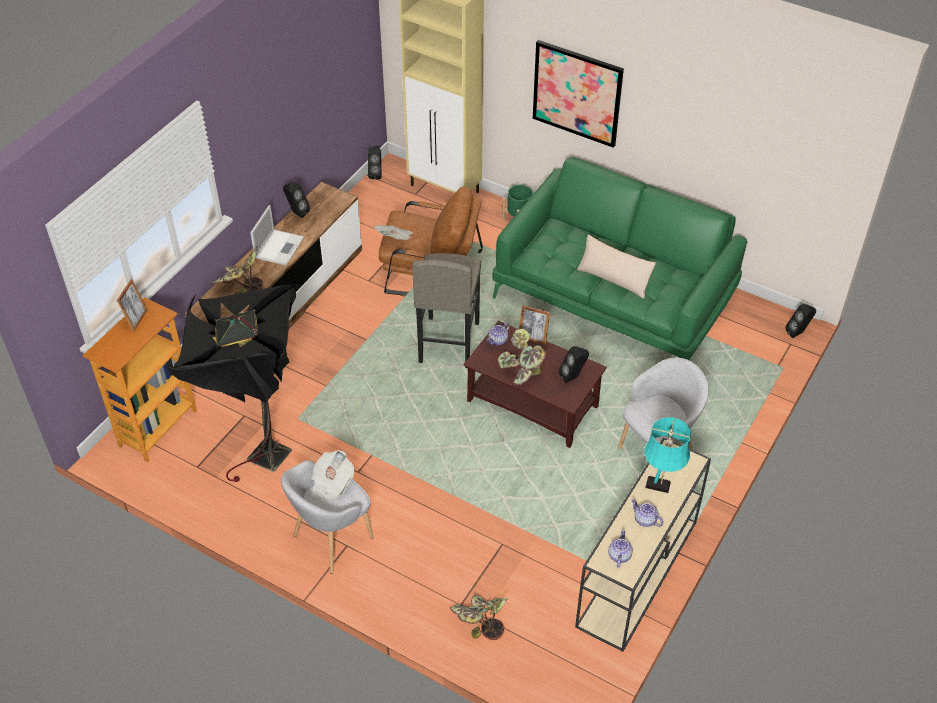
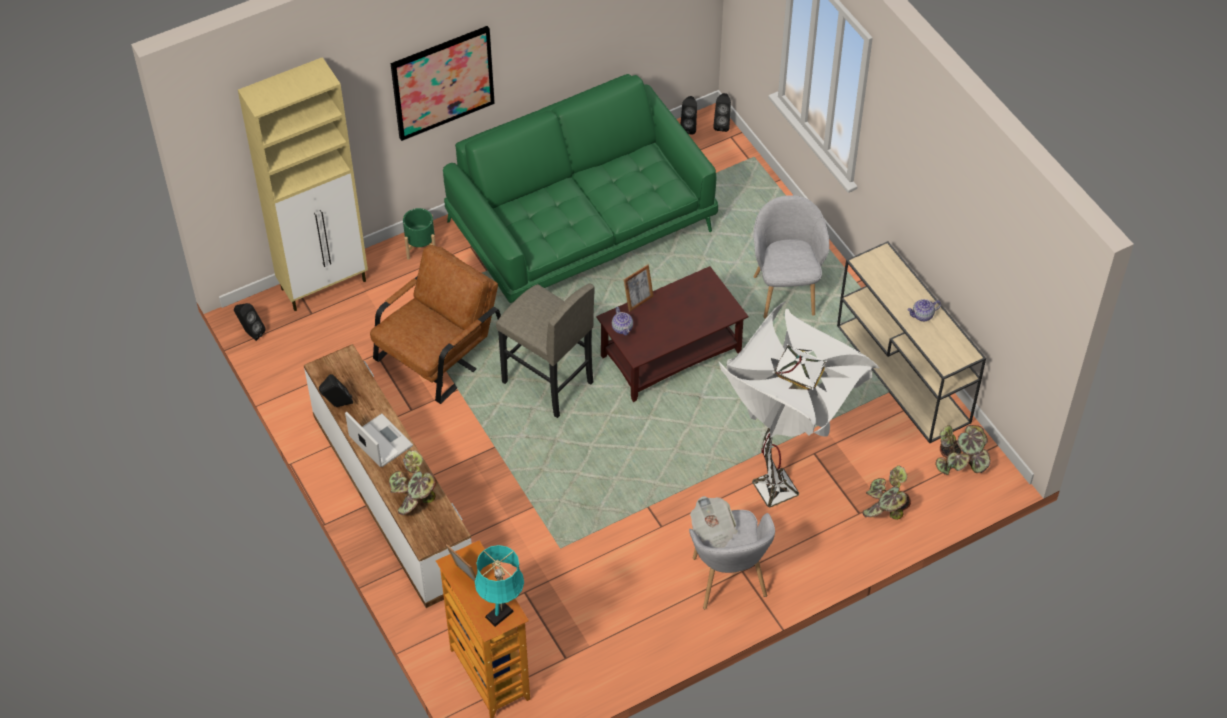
camera: 60 degrees left, 5 degrees up
black floor lamp [166,285,302,482] -> none
newspaper [374,225,413,240] -> none
potted plant [498,329,546,385] -> potted plant moved to [935,425,991,475]
black speaker [559,346,589,383] -> black speaker moved to [680,96,697,135]
beige pillow [577,234,656,299] -> none
teapot [608,530,633,568] -> none
turquoise table lamp [645,417,691,493] -> turquoise table lamp moved to [475,545,524,627]
none -> white floor lamp [719,301,880,507]

